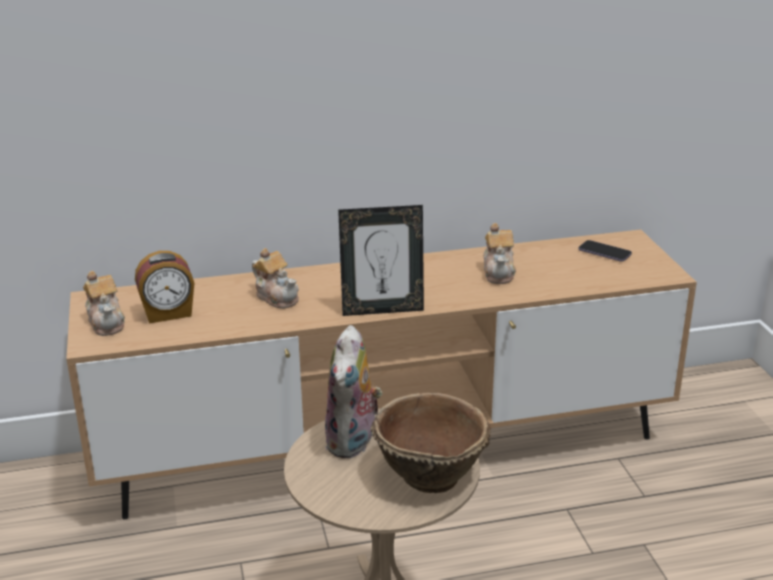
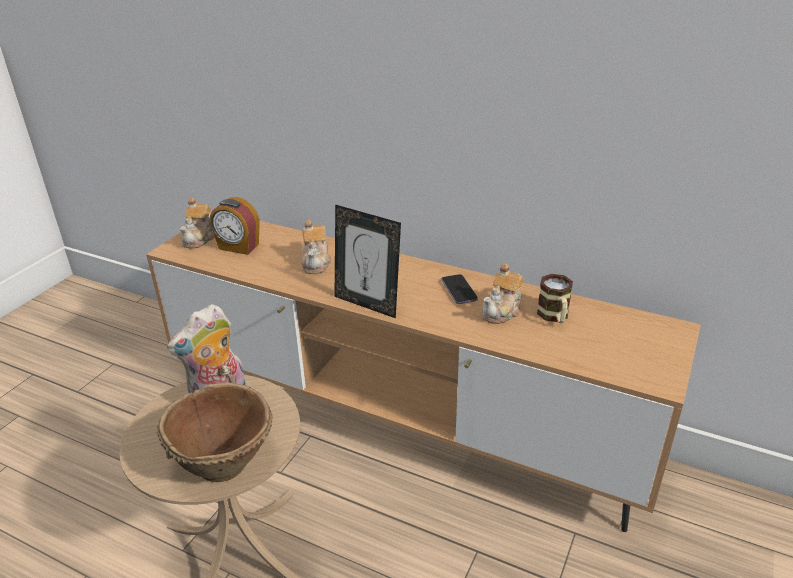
camera: 40 degrees right, 5 degrees up
phone [579,240,632,262] -> phone moved to [442,274,478,304]
none -> mug [537,274,573,323]

